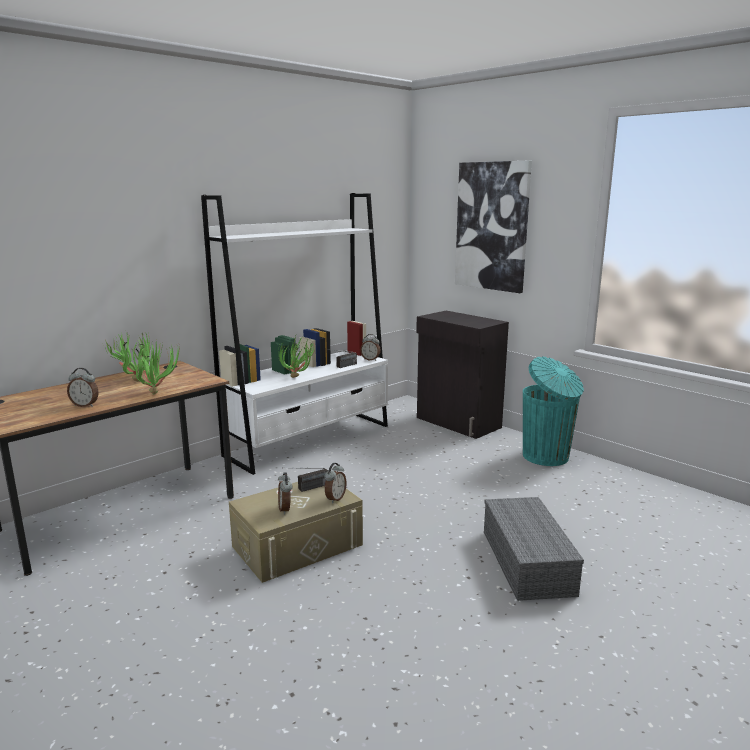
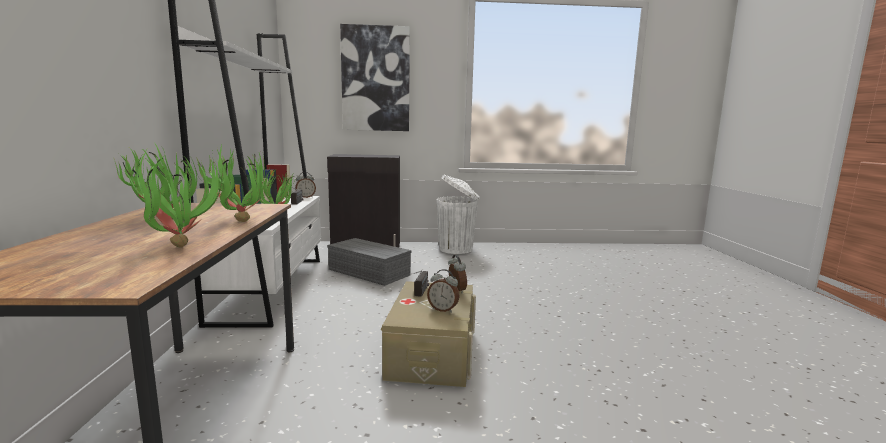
camera: 50 degrees left, 5 degrees down
alarm clock [67,368,99,407] -> potted plant [123,149,223,248]
grey storage box [484,497,584,601] -> grey storage box moved to [327,238,411,286]
turquoise trash can [523,356,584,466] -> white trash can [437,174,480,254]

